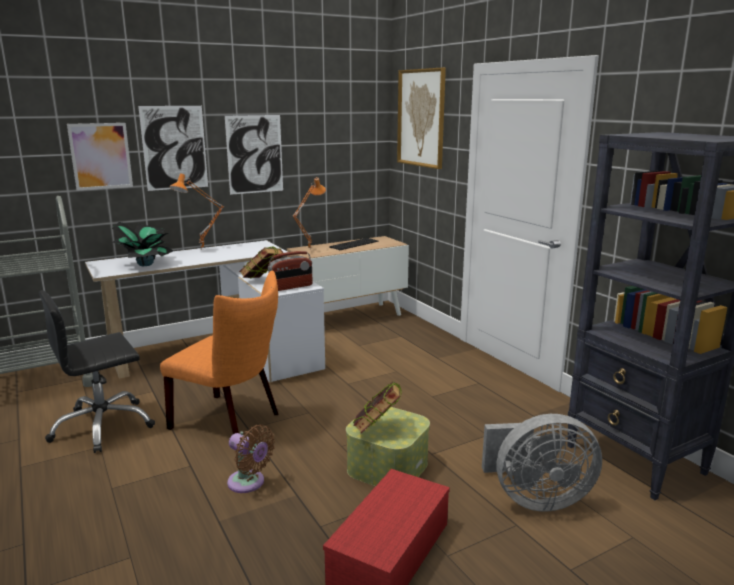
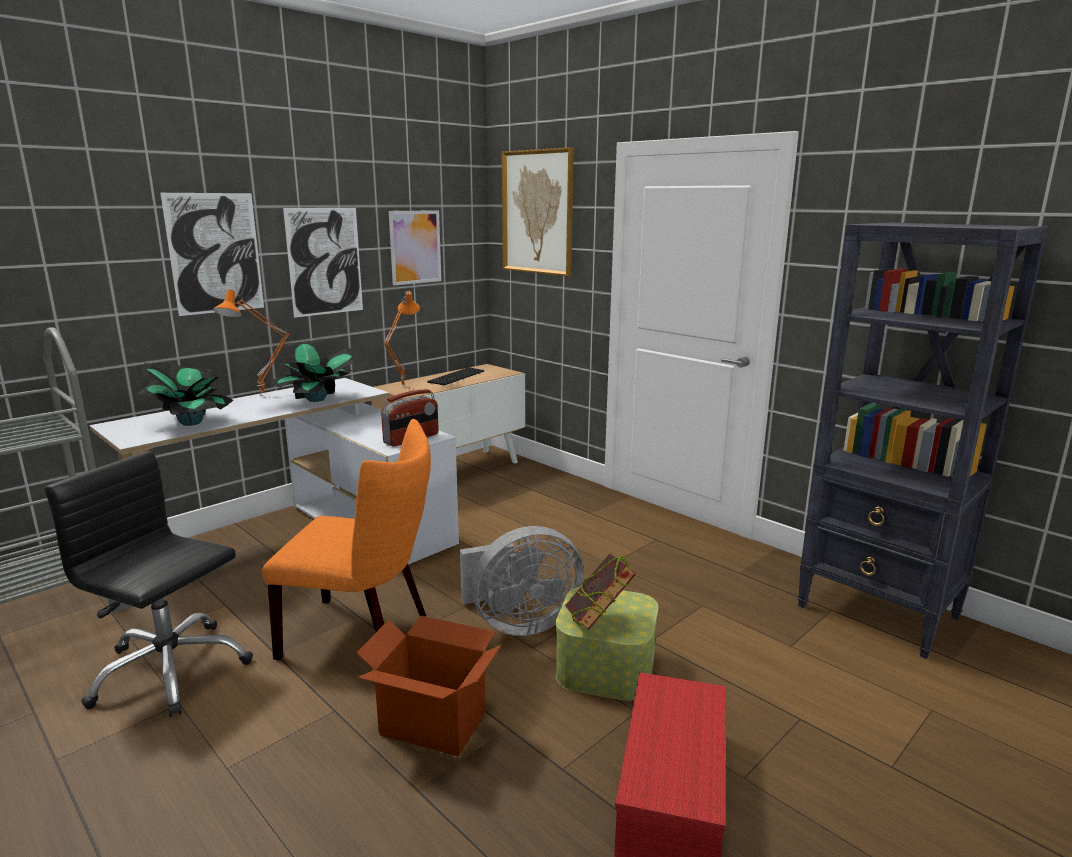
camera: 15 degrees left, 0 degrees up
black office chair [39,290,155,453] -> black office chair turned 75 degrees clockwise [45,451,253,717]
picture [67,123,133,191] -> picture moved to [389,210,441,285]
brown fan [227,425,275,493] -> cardboard box [356,616,502,757]
book [239,247,283,278] -> none
grey fan [482,414,602,512] -> grey fan moved to [460,526,584,636]
none -> potted plant [270,340,359,402]

